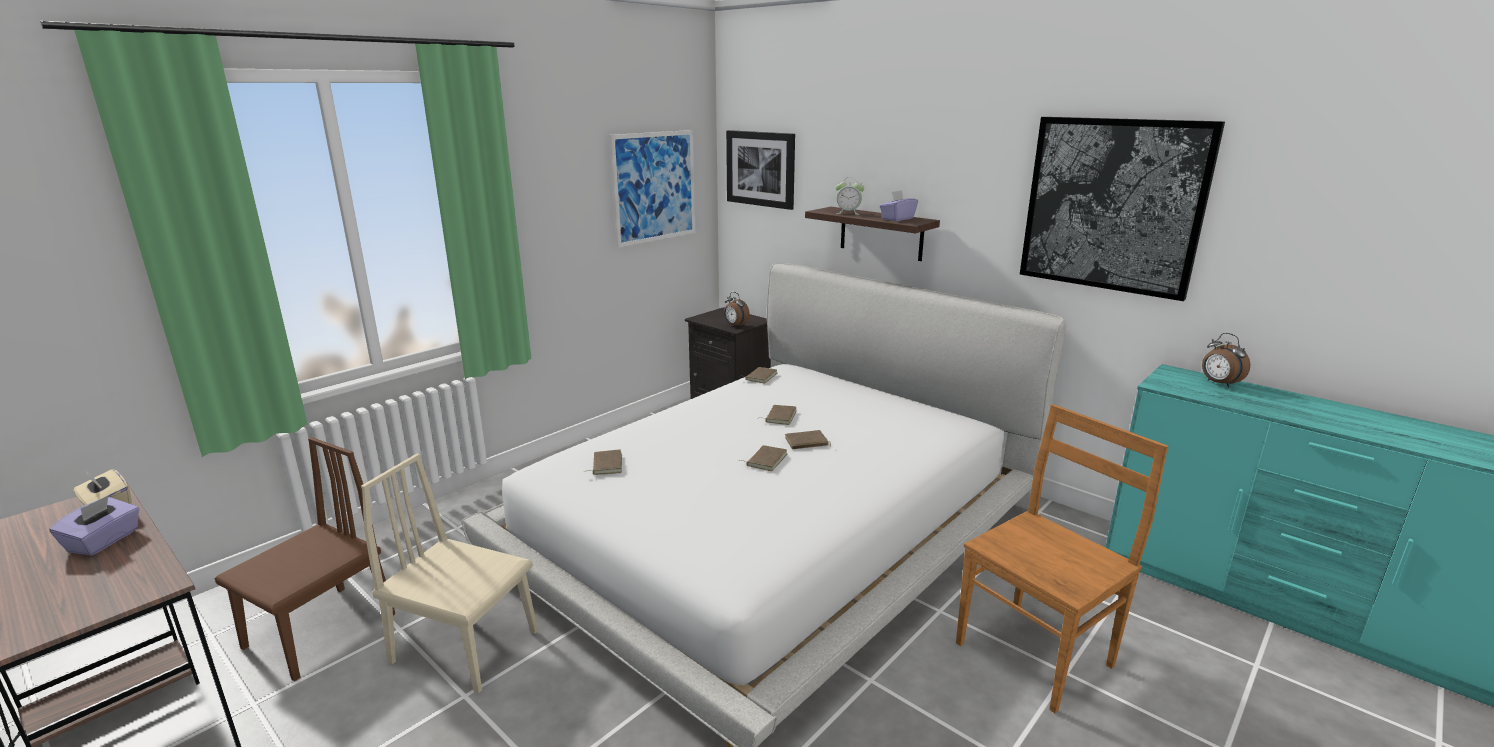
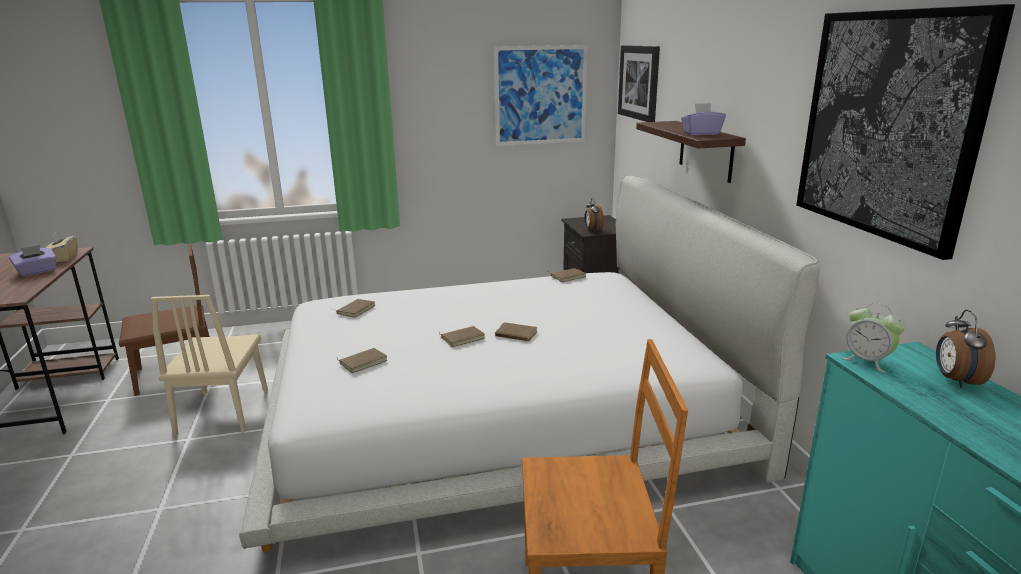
camera: 35 degrees right, 0 degrees up
beige chair [361,454,538,693] -> beige chair turned 150 degrees counterclockwise [151,295,268,436]
brown book [764,405,797,425] -> brown book moved to [337,348,387,373]
alarm clock [836,177,864,215] -> alarm clock moved to [842,303,905,373]

